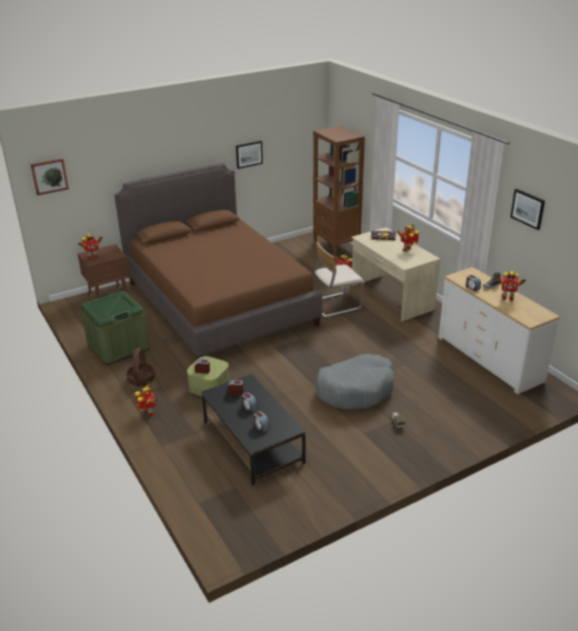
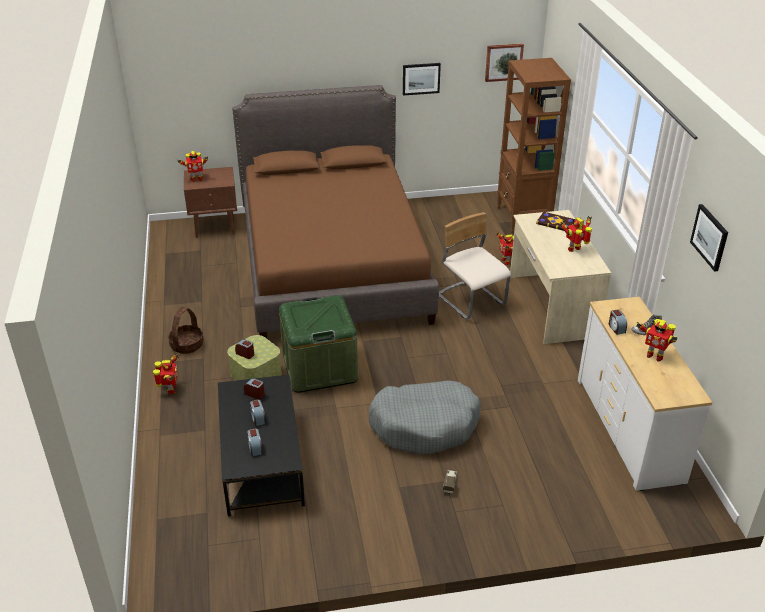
camera: 20 degrees right, 5 degrees up
picture [30,158,69,195] -> picture moved to [485,43,524,82]
green storage box [80,291,150,365] -> green storage box moved to [279,295,358,393]
beige chair [314,242,364,318] -> beige chair turned 60 degrees clockwise [439,212,511,320]

